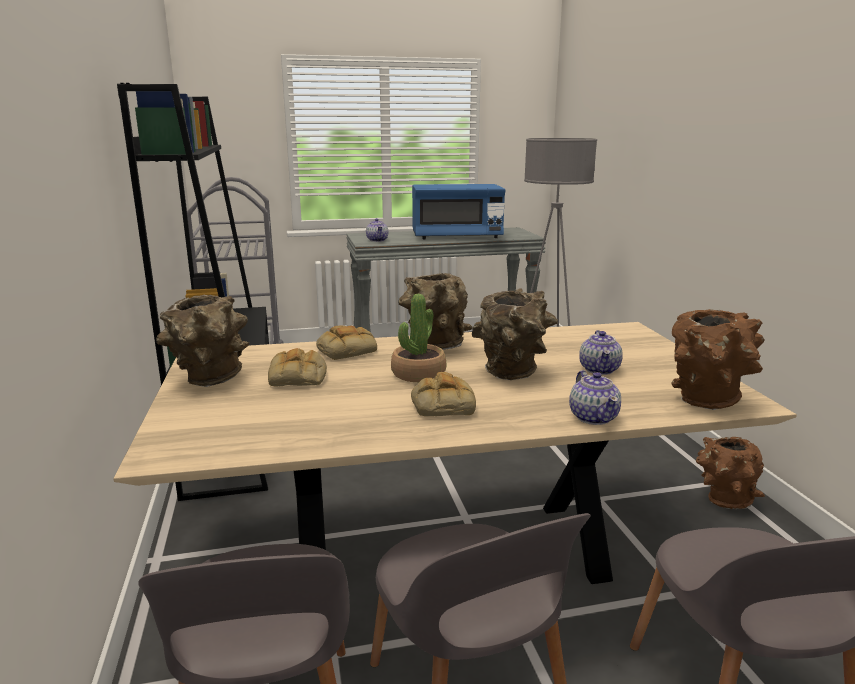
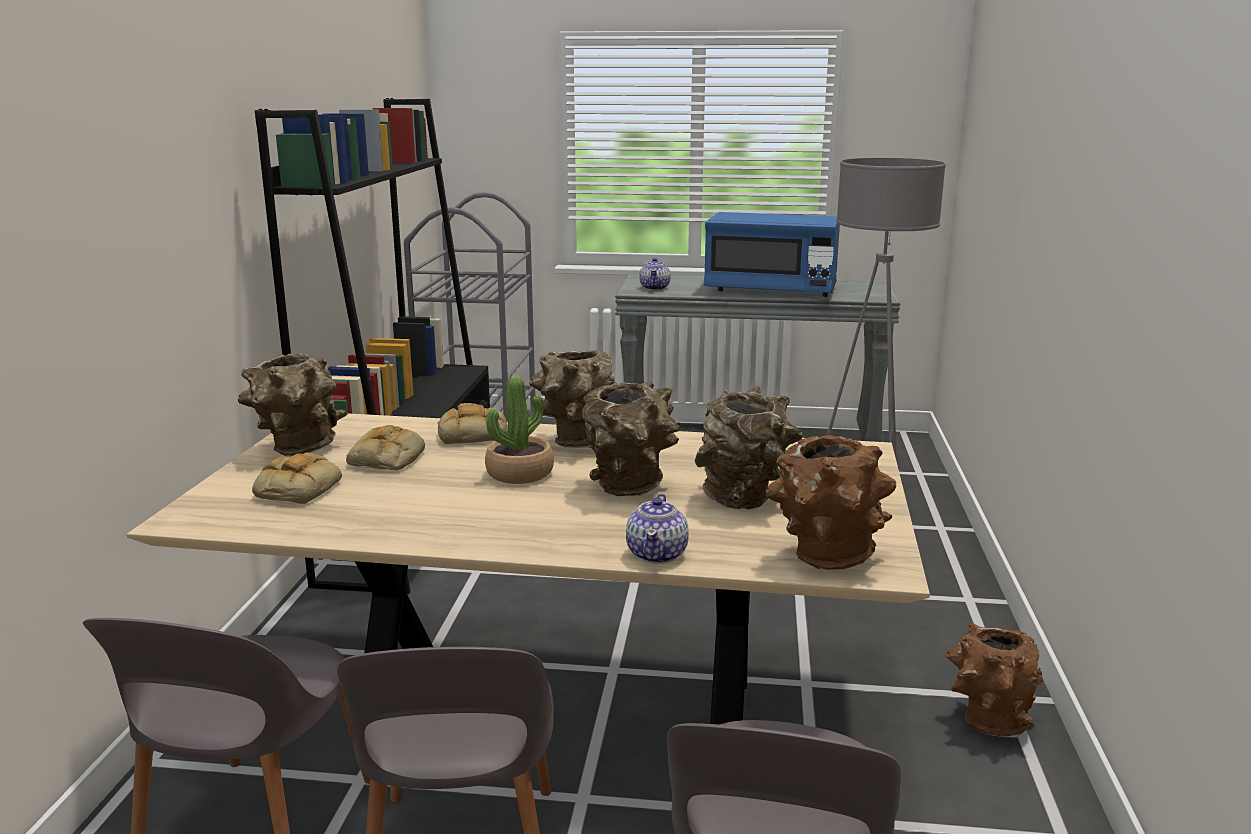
camera: 20 degrees right, 0 degrees up
bread [411,372,476,416] -> bread moved to [252,453,342,504]
teapot [579,330,623,375] -> brown vase [694,386,803,510]

